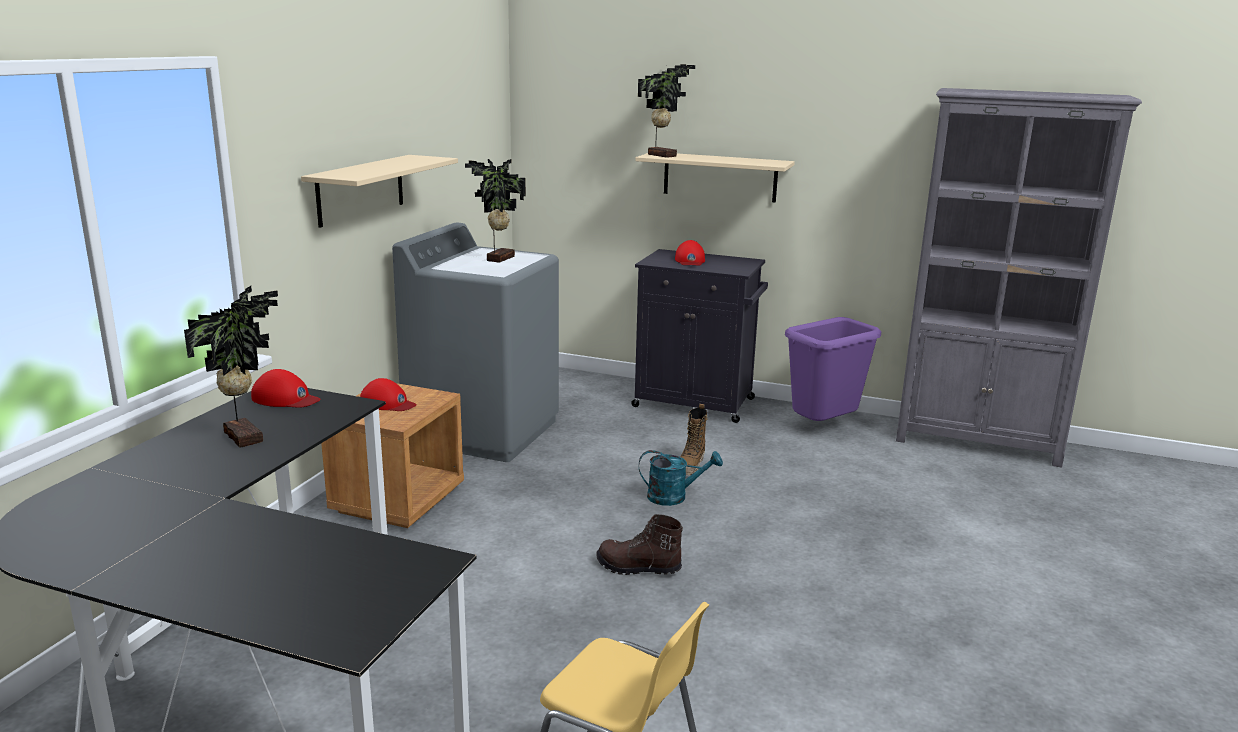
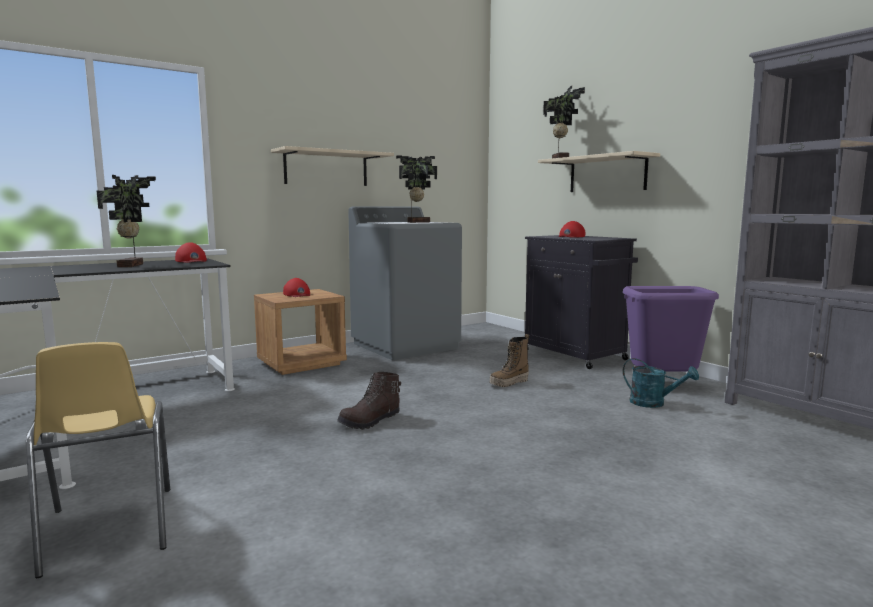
camera: 35 degrees right, 10 degrees down
brown boot [596,514,683,575] -> brown boot turned 90 degrees counterclockwise [337,372,401,430]
turquoise watering can [639,450,723,506] -> turquoise watering can moved to [623,358,699,408]

